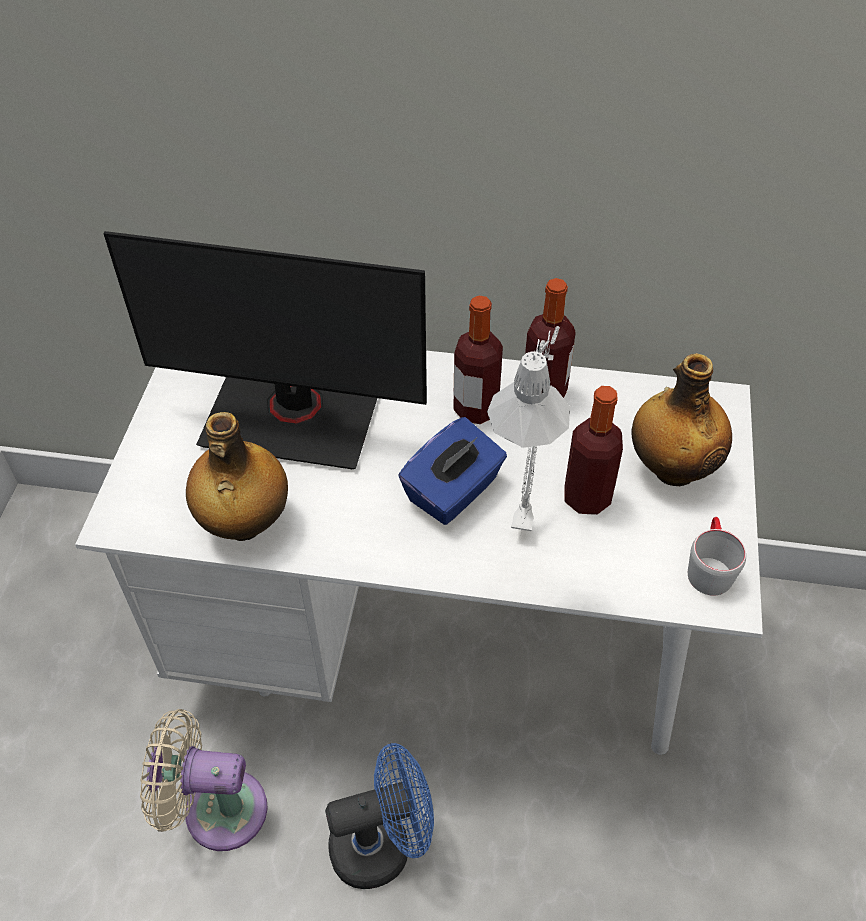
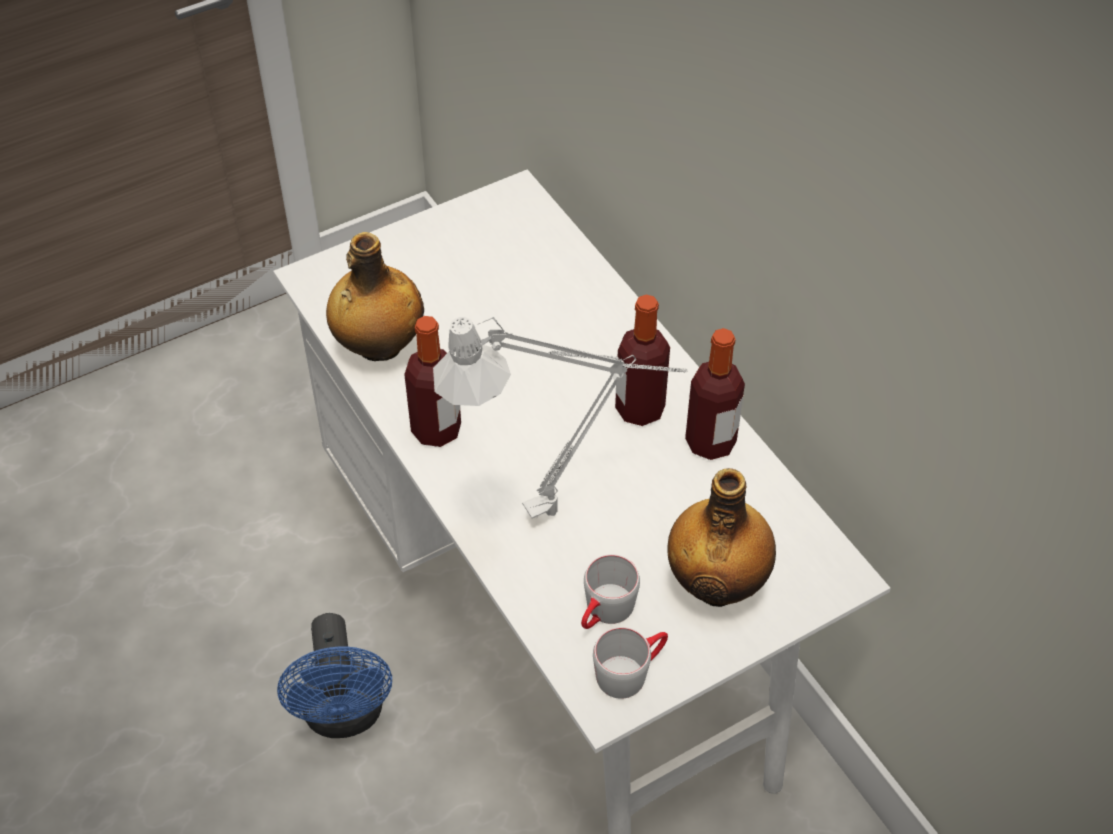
camera: 50 degrees right, 0 degrees up
monitor [103,231,427,469] -> none
beige fan [140,709,268,851] -> none
blue fan [325,743,434,889] -> blue fan turned 45 degrees clockwise [277,613,392,738]
blue tissue box [398,417,507,525] -> none
bottle [564,386,623,515] -> bottle moved to [404,316,461,447]
none -> grey mug [581,554,640,629]

